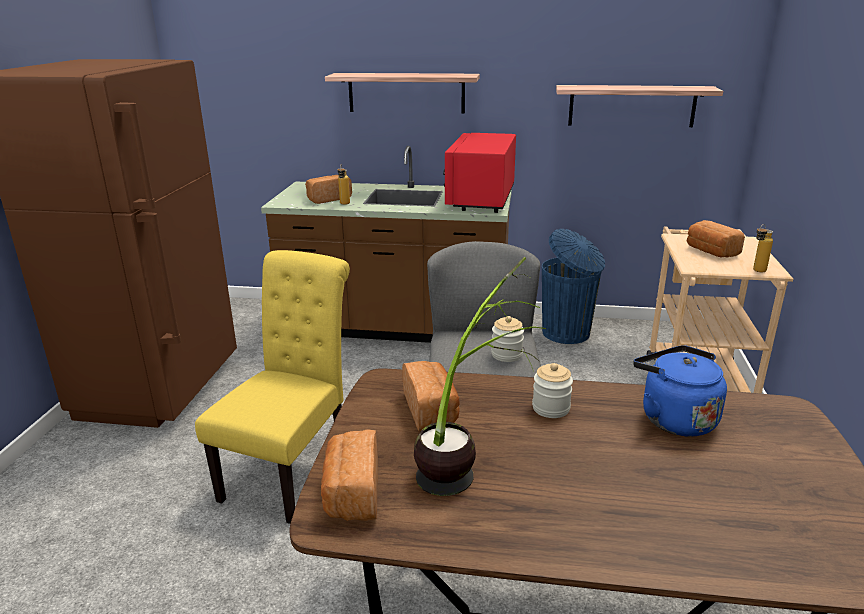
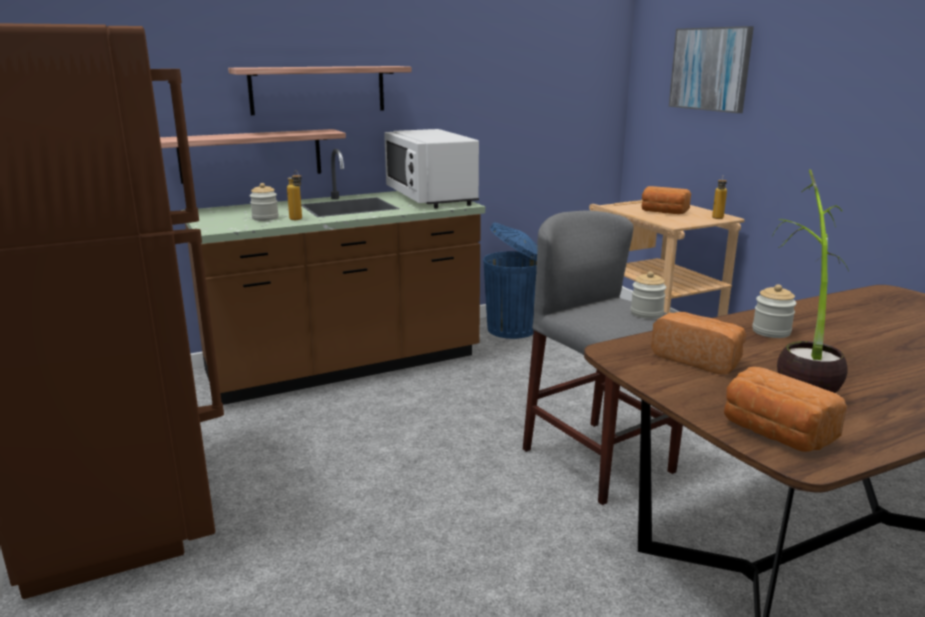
camera: 35 degrees left, 5 degrees down
yellow chair [195,250,350,524] -> none
bread [305,175,352,204] -> jar [250,183,279,221]
red microwave [443,133,516,213] -> white microwave [384,129,479,208]
shelf [556,85,723,127] -> shelf moved to [160,129,346,184]
blue kettle [633,345,727,437] -> none
none -> picture [669,26,754,113]

